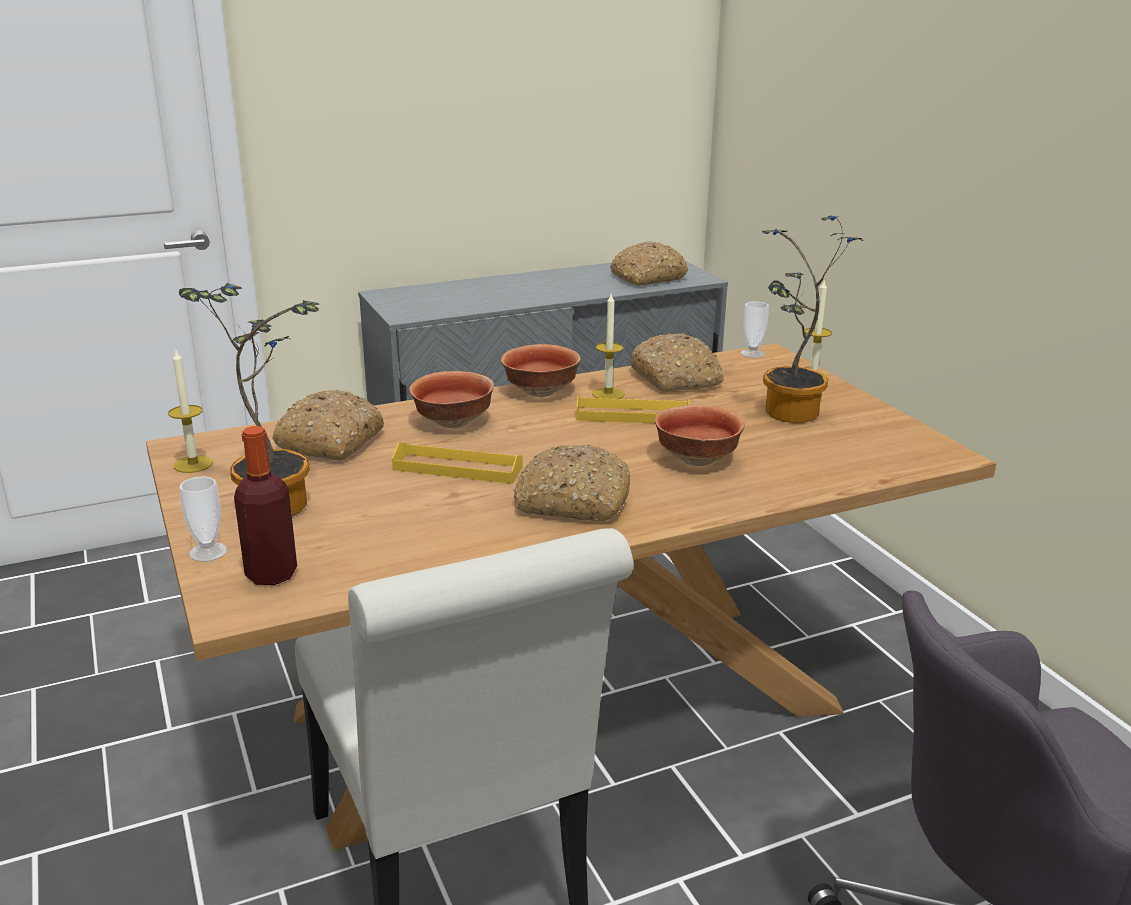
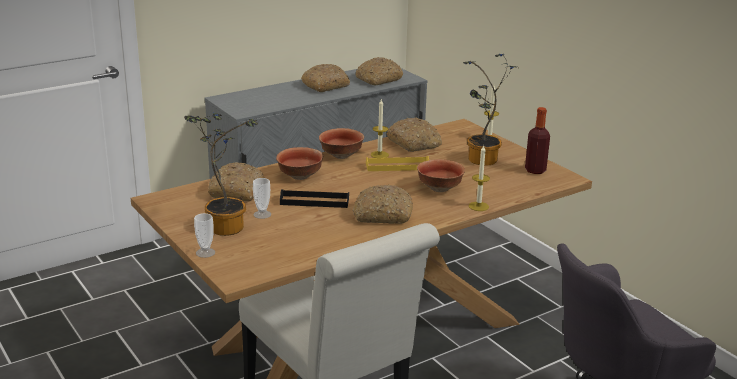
camera: 10 degrees left, 0 degrees up
candle [168,351,213,473] -> candle moved to [468,145,490,211]
bottle [234,426,297,585] -> bottle moved to [525,107,550,174]
yellow tray [392,442,523,484] -> black tray [280,190,349,208]
cup [740,301,769,358] -> cup moved to [253,178,271,219]
none -> bread [301,64,350,92]

